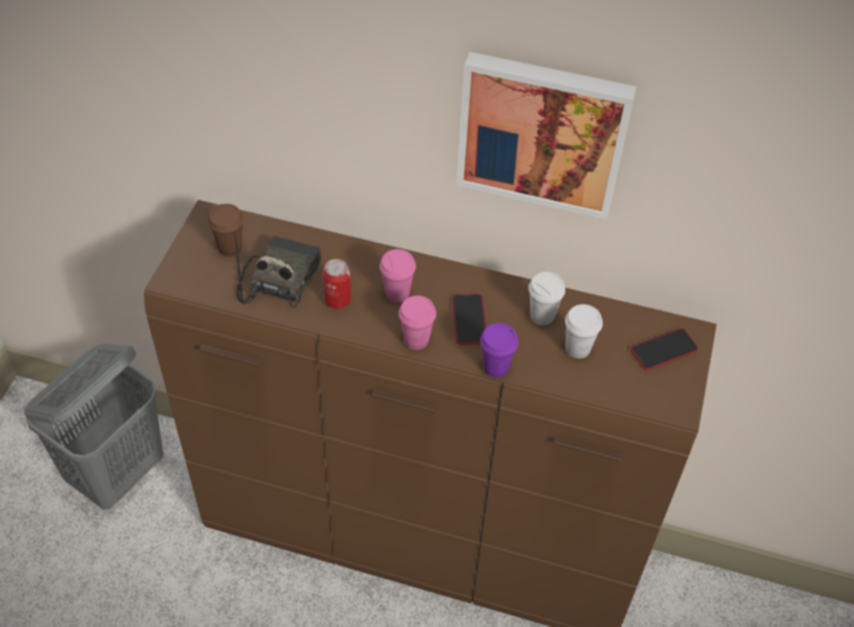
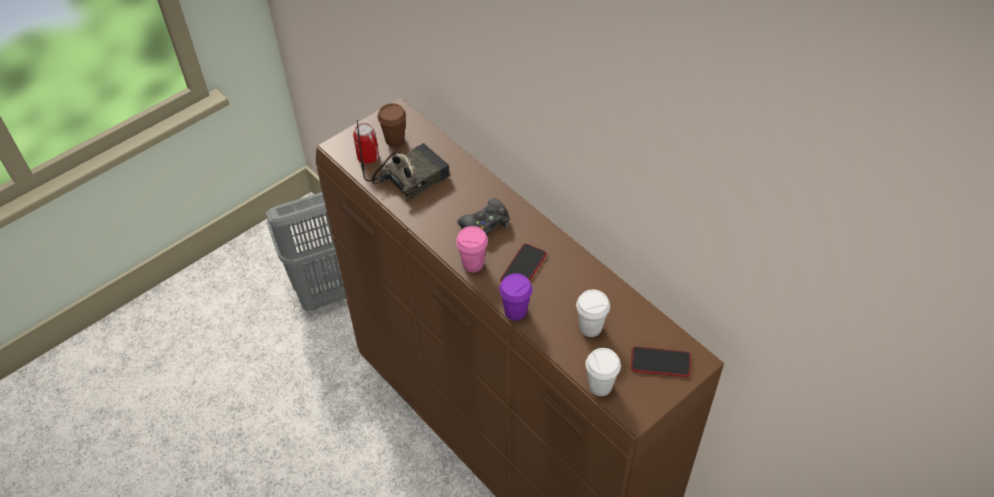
camera: 35 degrees right, 0 degrees up
can [322,259,352,309] -> can moved to [353,123,379,164]
pink cup [380,249,416,303] -> black game controller [457,198,509,238]
picture [456,52,637,219] -> none
white cup [529,272,565,325] -> white cup moved to [586,348,621,396]

